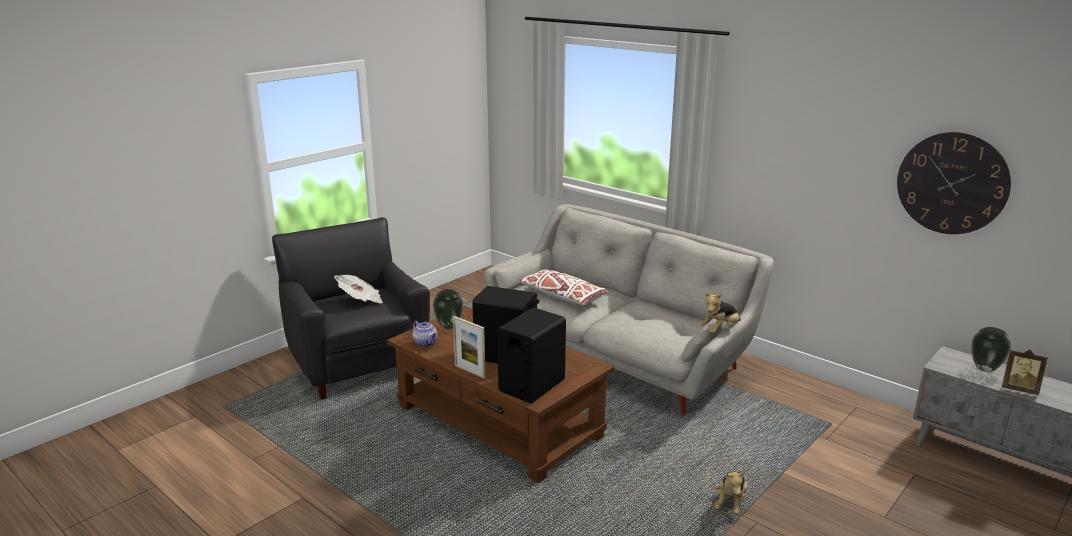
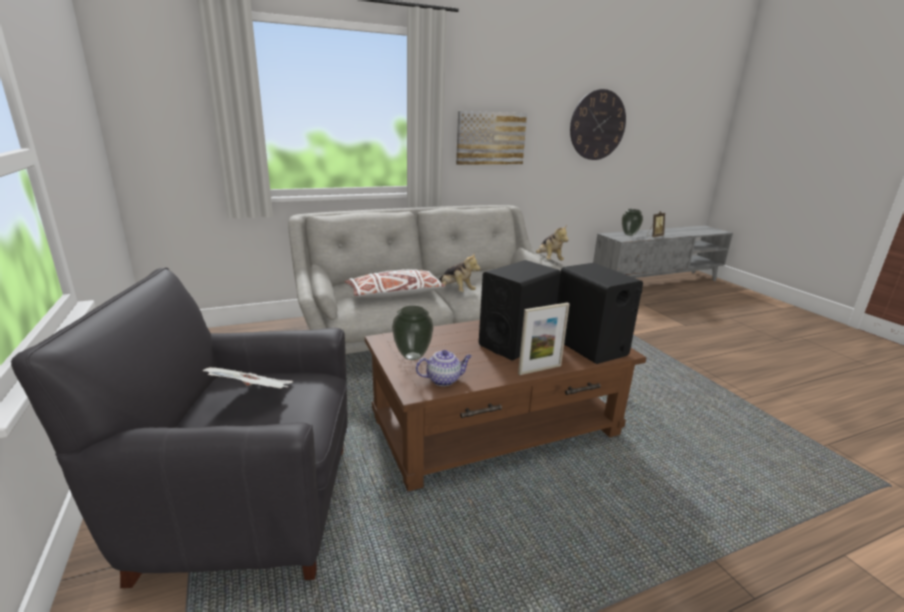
camera: 65 degrees left, 0 degrees up
plush toy [714,471,748,515] -> plush toy moved to [439,252,481,292]
none -> picture [456,111,527,165]

